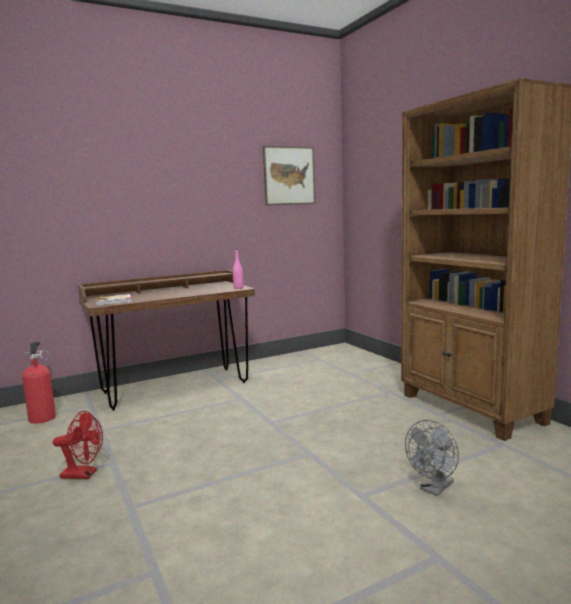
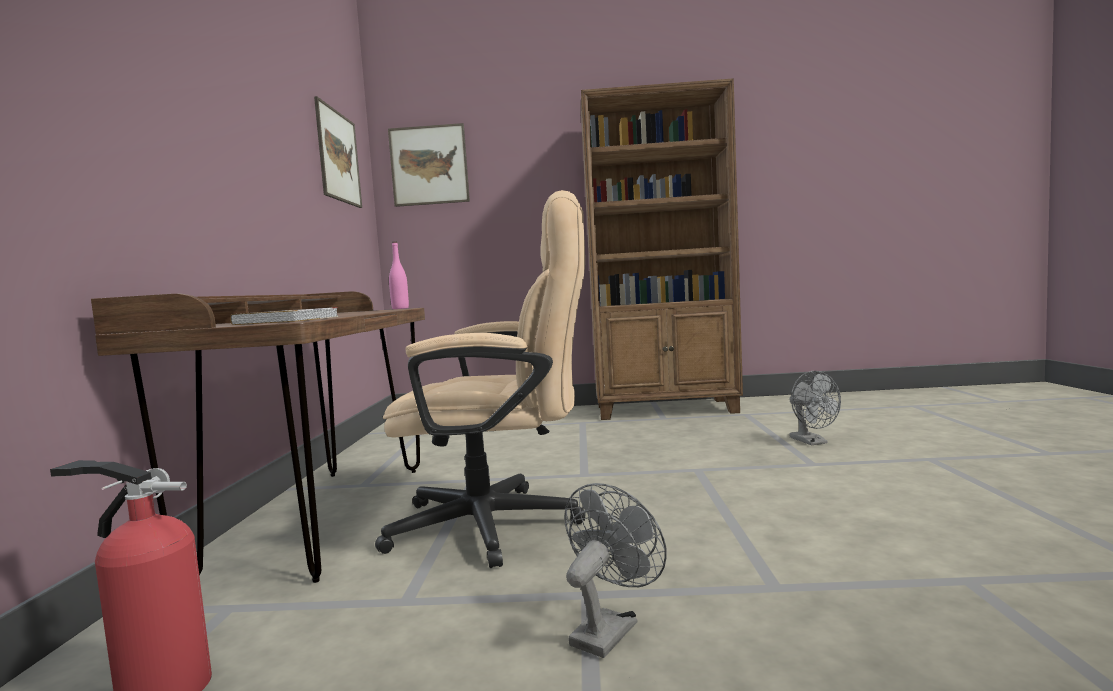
camera: 60 degrees left, 5 degrees down
red fan [53,411,103,479] -> grey fan [564,483,667,658]
none -> beige office chair [375,190,586,568]
none -> picture [388,123,470,207]

